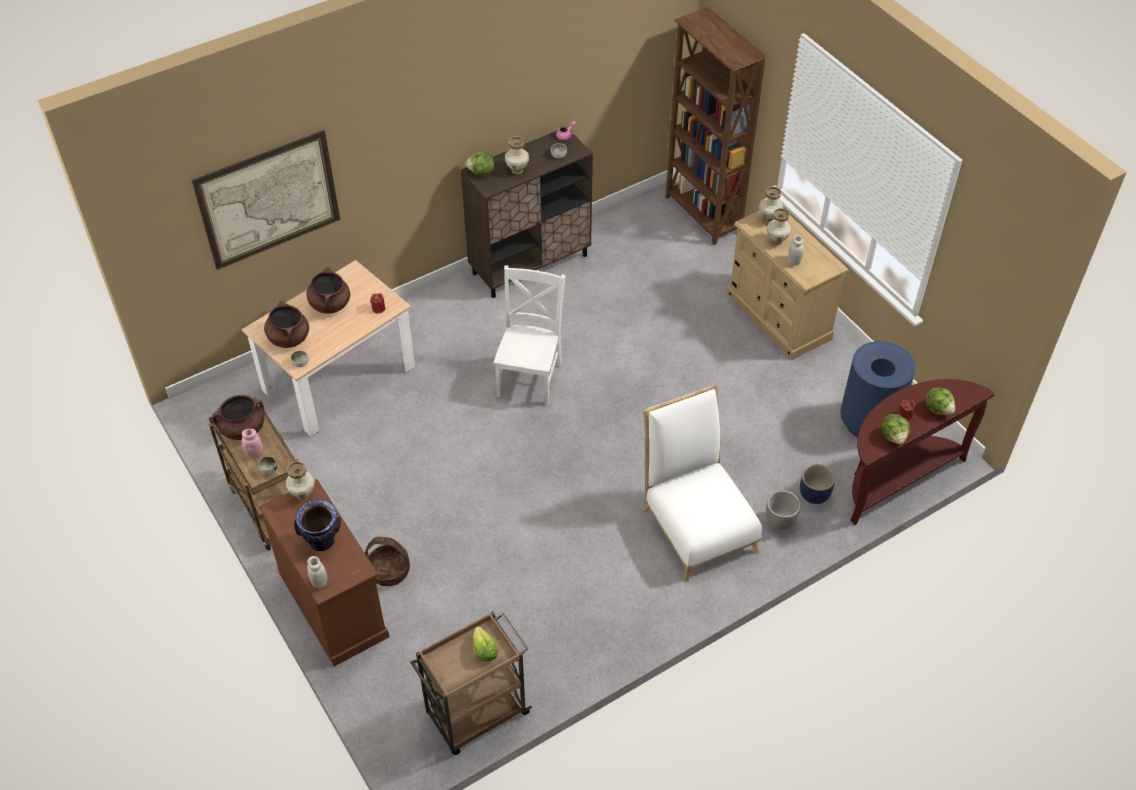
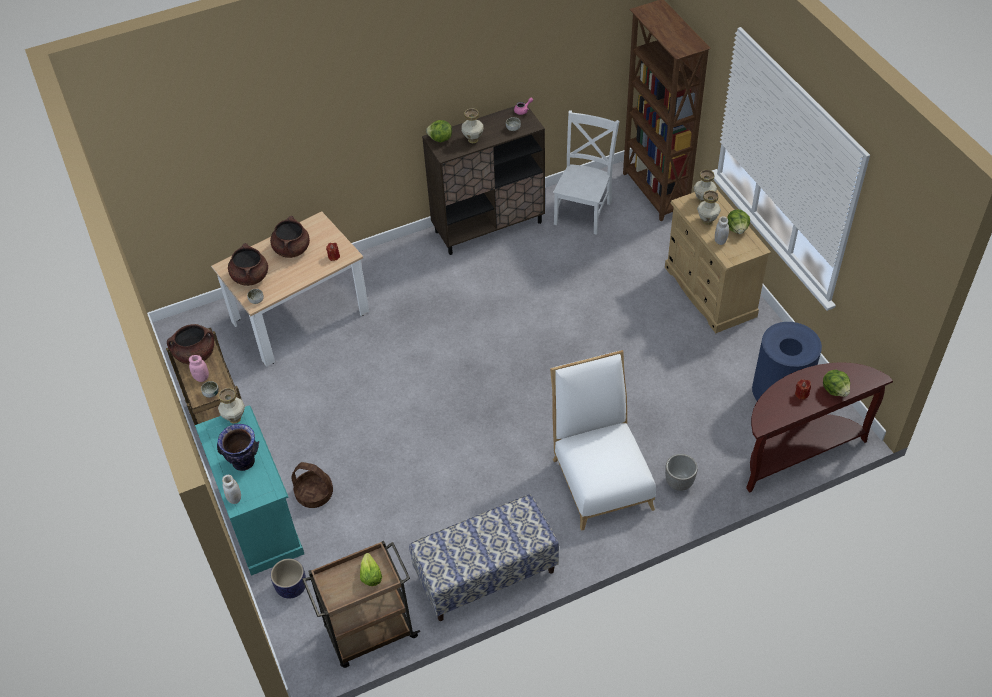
camera: 10 degrees right, 0 degrees up
picture [192,130,340,270] -> none
brown dresser [259,479,389,666] -> turquoise dresser [195,405,304,576]
white chair [494,265,566,406] -> white chair moved to [553,110,619,235]
planter [800,464,835,504] -> planter moved to [271,558,306,599]
lettuce [882,414,910,444] -> lettuce moved to [727,209,750,234]
none -> bench [409,494,559,621]

